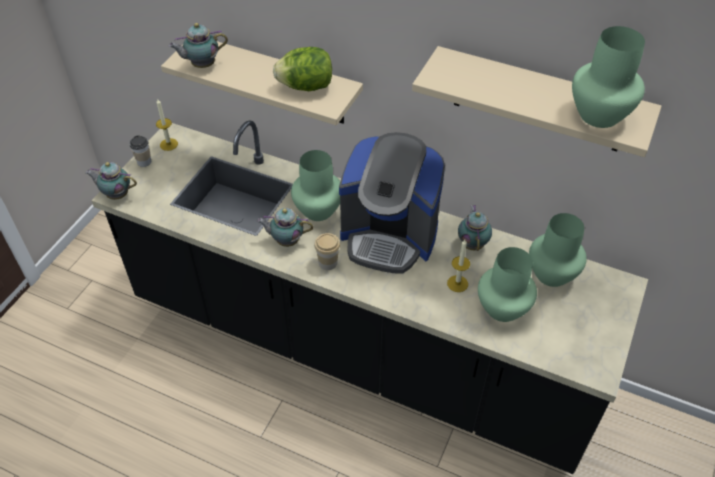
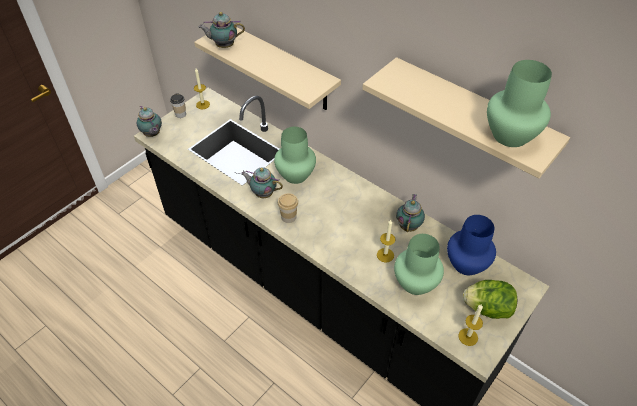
camera: 15 degrees right, 0 degrees up
teapot [85,162,137,200] -> teapot turned 150 degrees counterclockwise [137,106,162,137]
lettuce [273,47,332,91] -> lettuce moved to [463,280,517,319]
coffee machine [339,132,445,274] -> none
green vase [529,213,587,287] -> blue vase [447,215,496,275]
none -> candle [458,304,483,346]

